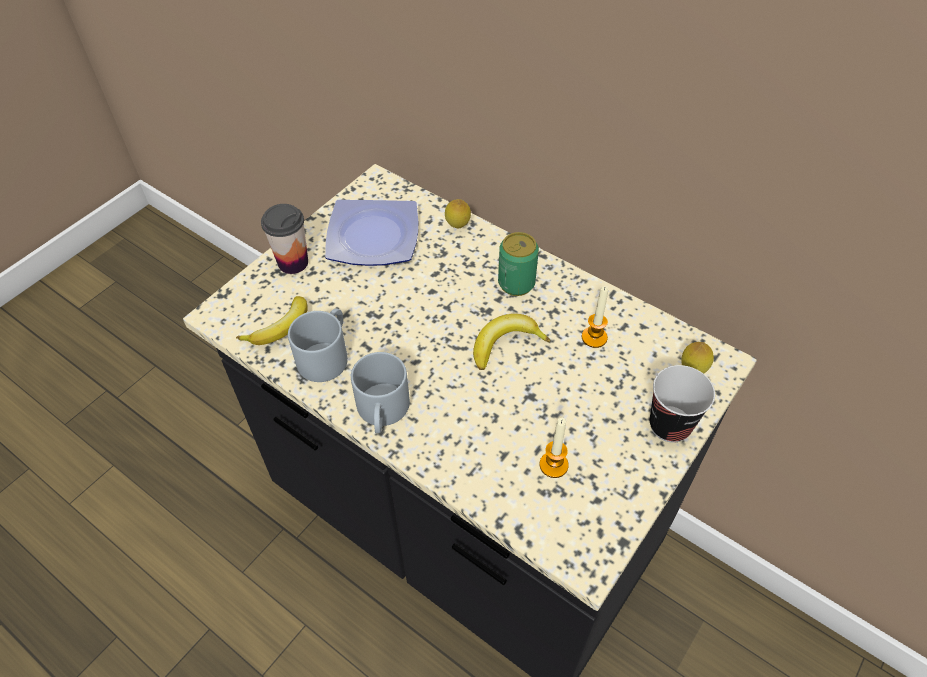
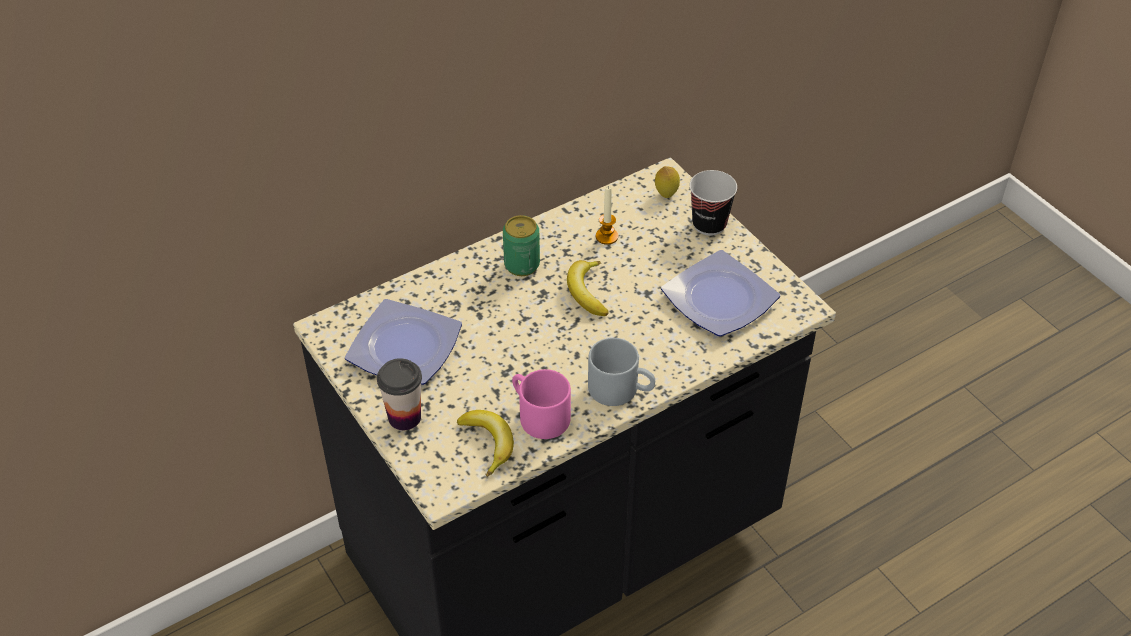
camera: 70 degrees left, 5 degrees down
grey mug [288,309,348,382] -> pink mug [512,369,571,439]
lemon [445,199,471,228] -> none
candle [539,418,569,478] -> plate [661,250,780,336]

